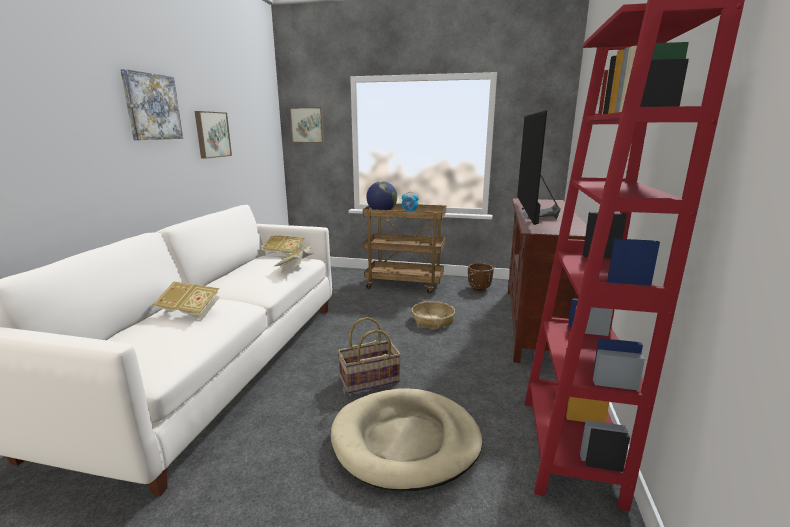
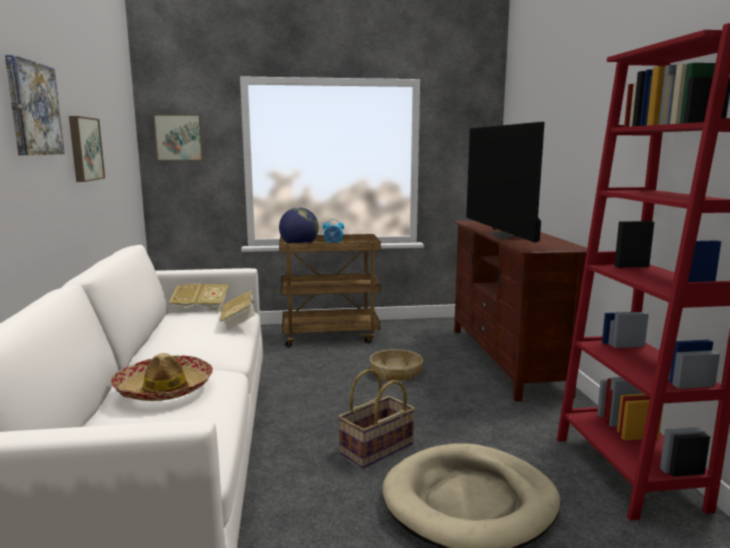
camera: 20 degrees left, 5 degrees down
book [153,281,220,320] -> hat [111,353,213,401]
brown planter [468,263,494,291] -> none

